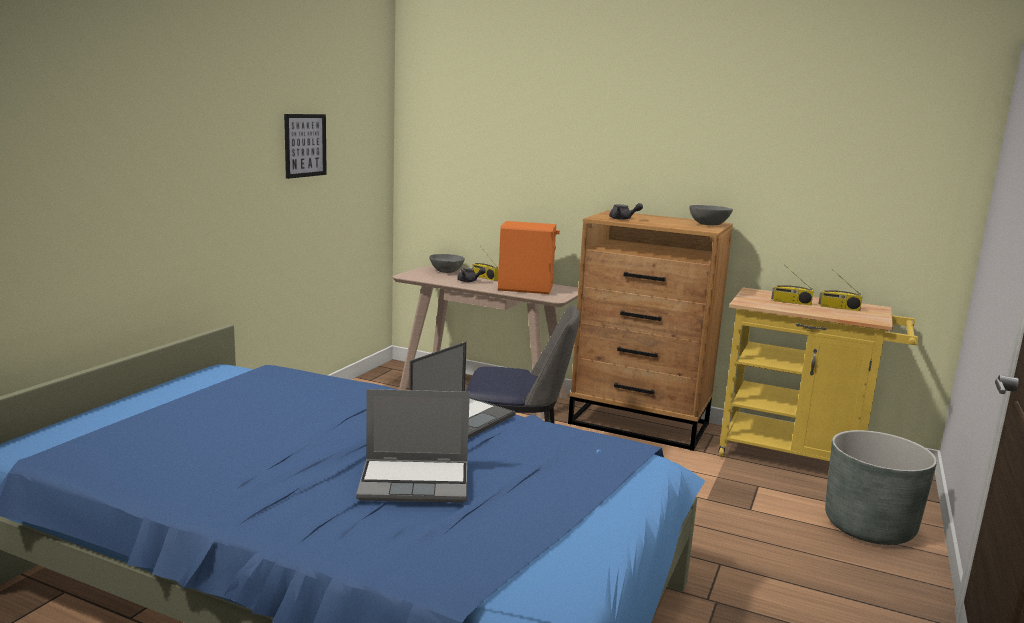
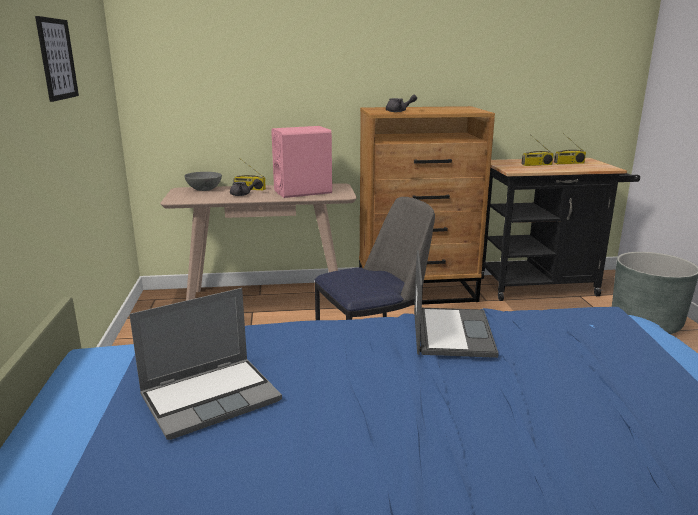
camera: 30 degrees left, 5 degrees up
laptop [356,389,470,503] -> laptop moved to [129,288,282,440]
orange speaker [498,221,560,294] -> pink speaker [271,126,332,198]
grey bowl [689,205,733,225] -> none
yellow cart [718,287,918,461] -> black cart [481,158,640,301]

